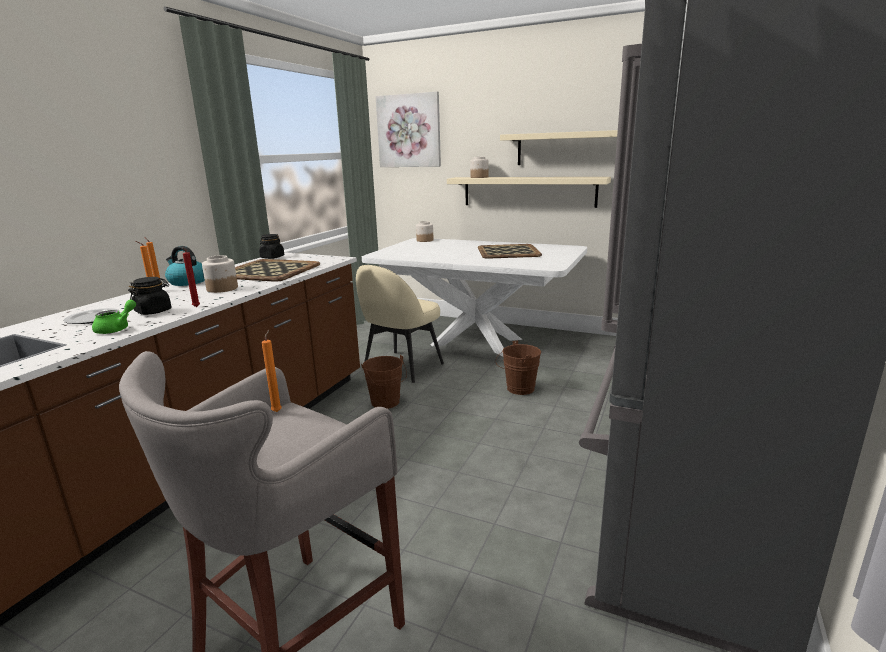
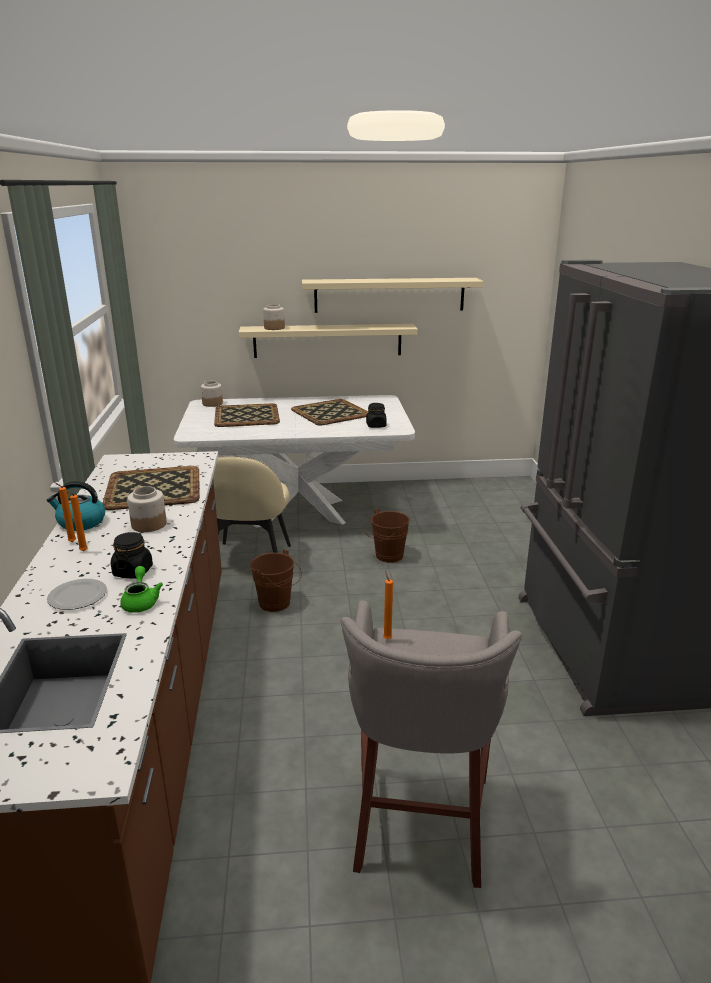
camera: 30 degrees left, 5 degrees up
red candle [183,248,200,307] -> none
black jar [259,234,284,259] -> black jar moved to [366,403,387,428]
picture [375,92,441,167] -> none
none -> tray [214,403,280,427]

